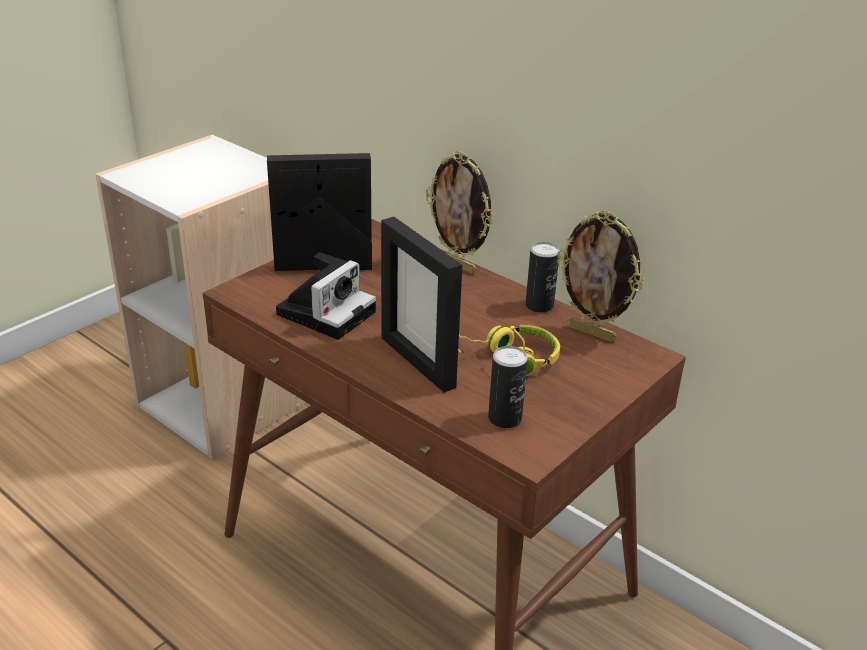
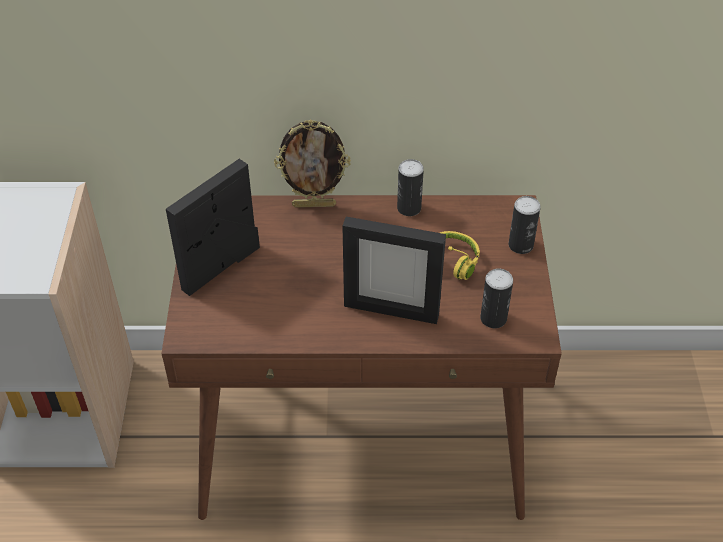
camera: 40 degrees left, 15 degrees up
camera [276,252,376,340] -> none
picture frame [557,210,644,342] -> none
none -> can [508,196,541,254]

